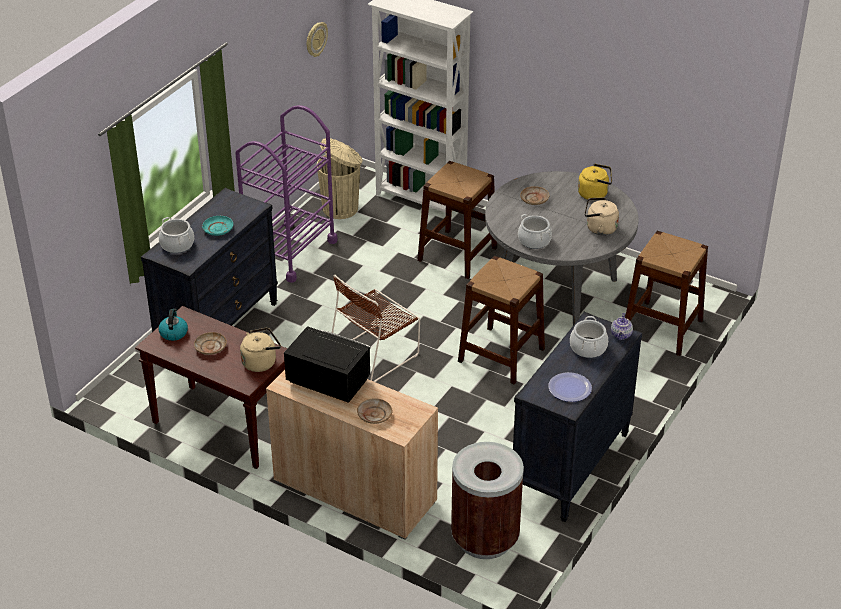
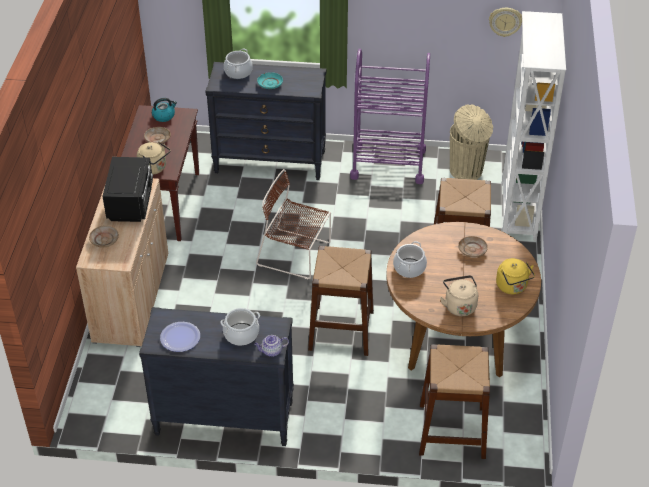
camera: 65 degrees right, 5 degrees up
brown trash can [451,442,524,559] -> none
grey dining table [485,171,639,325] -> brown dining table [386,222,541,378]

